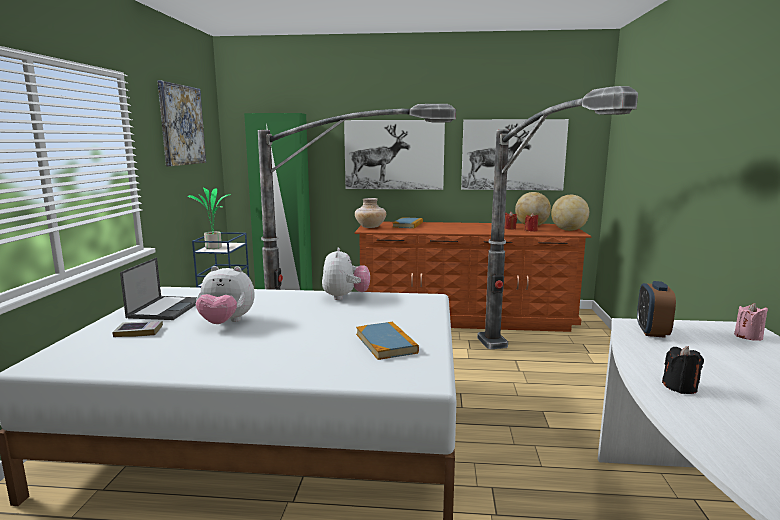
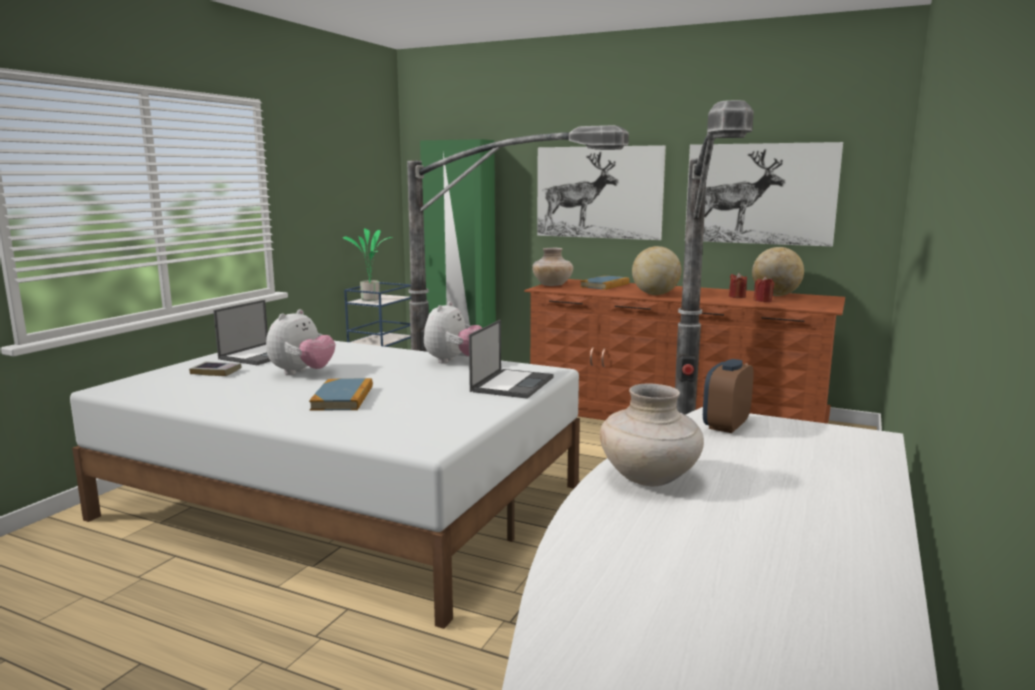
camera: 20 degrees right, 0 degrees up
picture [158,81,206,166] -> none
plush toy [196,266,255,324] -> plush toy turned 90 degrees counterclockwise [266,309,335,375]
book [356,322,419,360] -> book moved to [309,378,373,410]
globe [551,195,589,231] -> globe moved to [632,246,681,295]
black candle [662,346,704,394] -> beige vase [600,384,704,487]
pink candle [734,303,768,341] -> none
none -> laptop [469,320,554,399]

